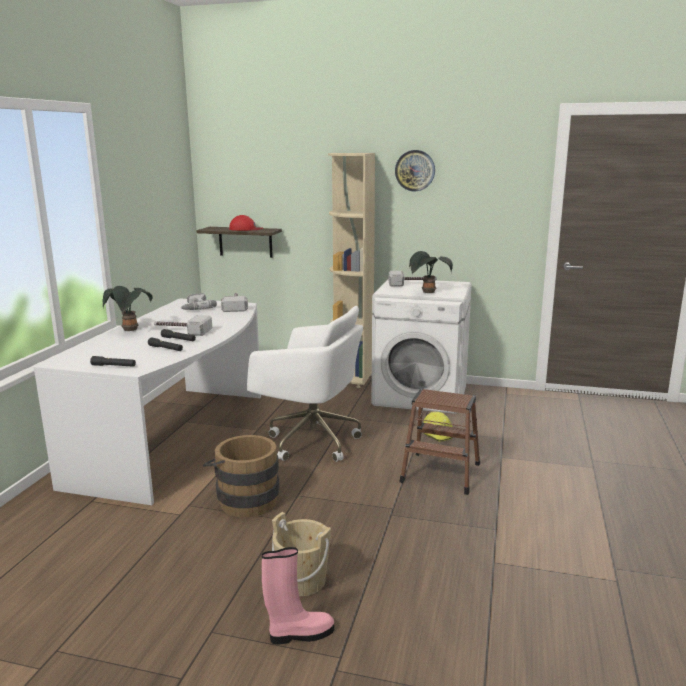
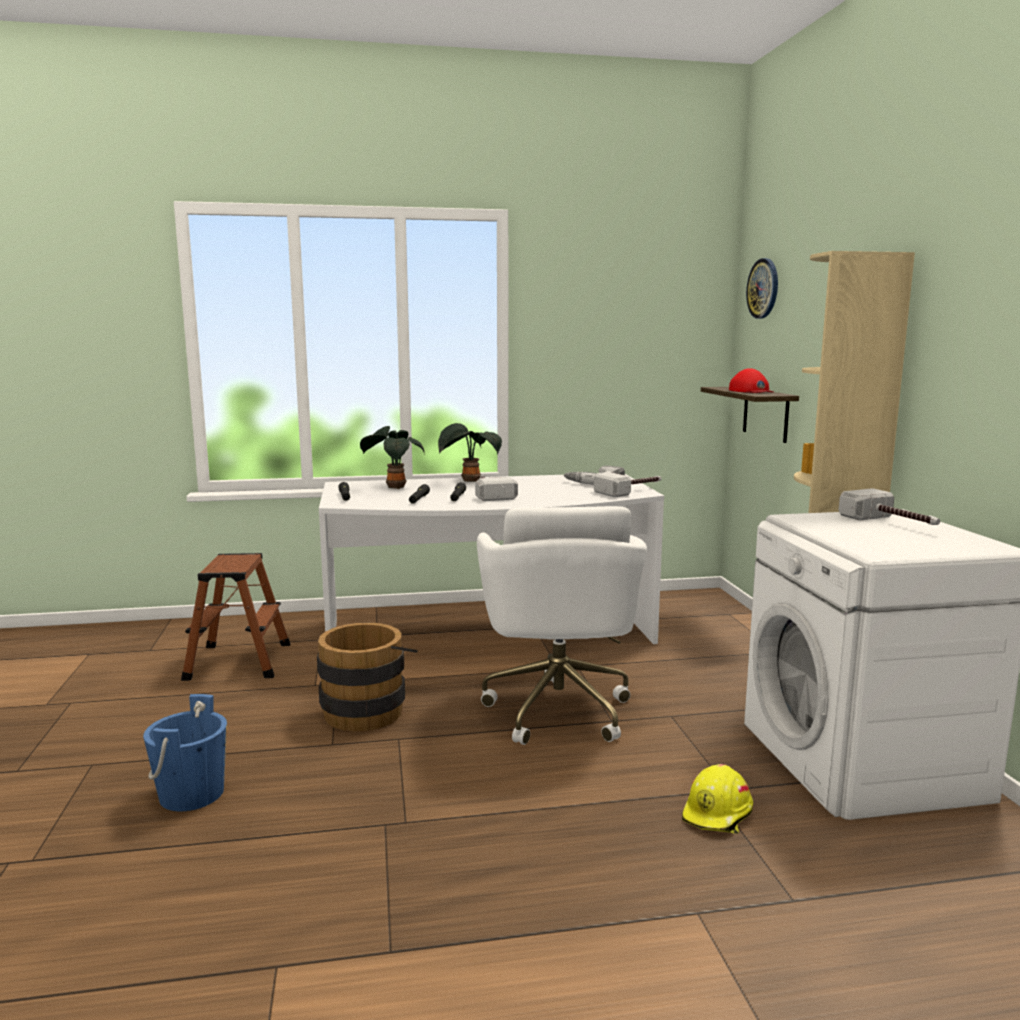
camera: 65 degrees right, 5 degrees down
pink boot [262,547,334,645] -> none
beige bucket [272,512,331,596] -> blue bucket [143,694,227,811]
wall clock [395,150,435,191] -> wall clock moved to [746,258,778,319]
brown step ladder [399,388,480,495] -> brown step ladder moved to [181,553,291,681]
potted plant [409,251,453,293] -> potted plant moved to [360,426,425,489]

